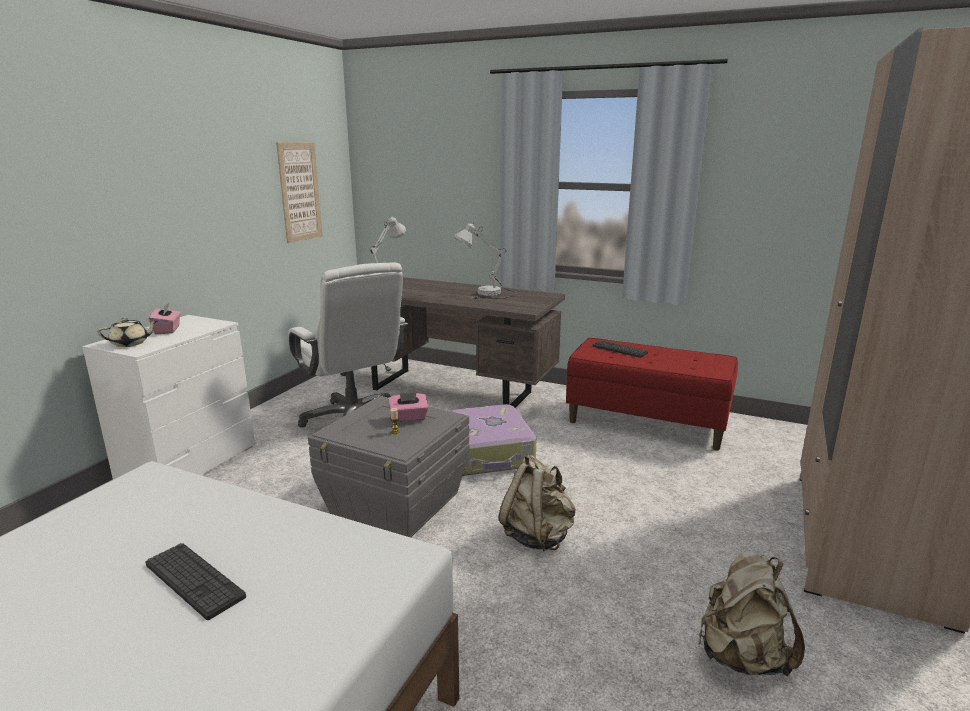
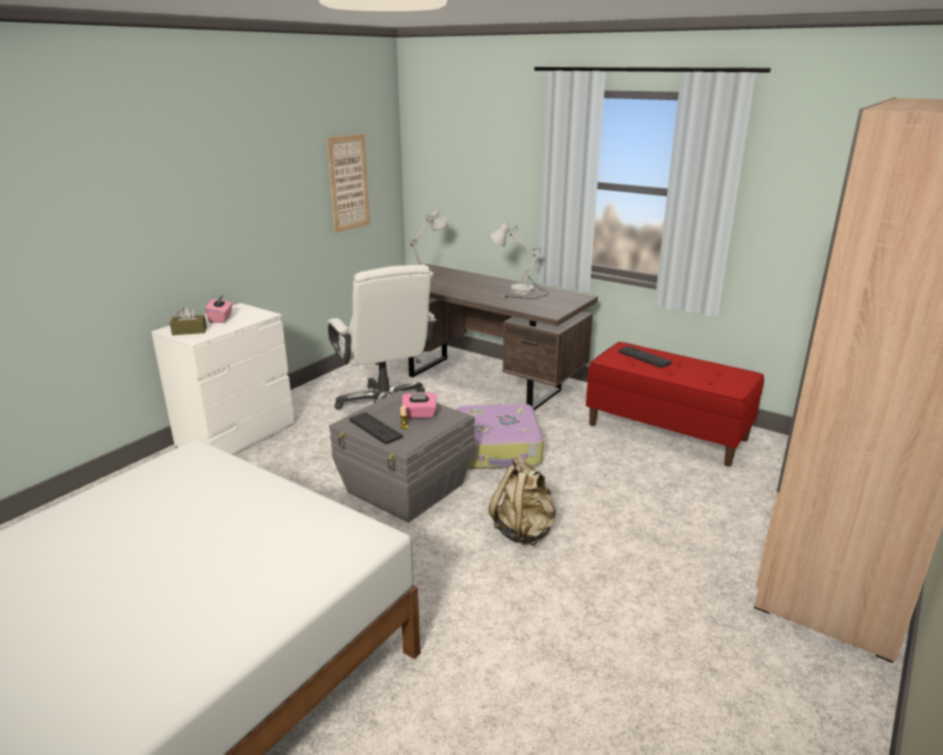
camera: 10 degrees right, 5 degrees up
beige teapot [97,318,157,347] -> brown tissue box [170,307,207,335]
keyboard [145,543,246,620] -> keyboard moved to [349,412,403,444]
beige backpack [698,550,805,676] -> none

